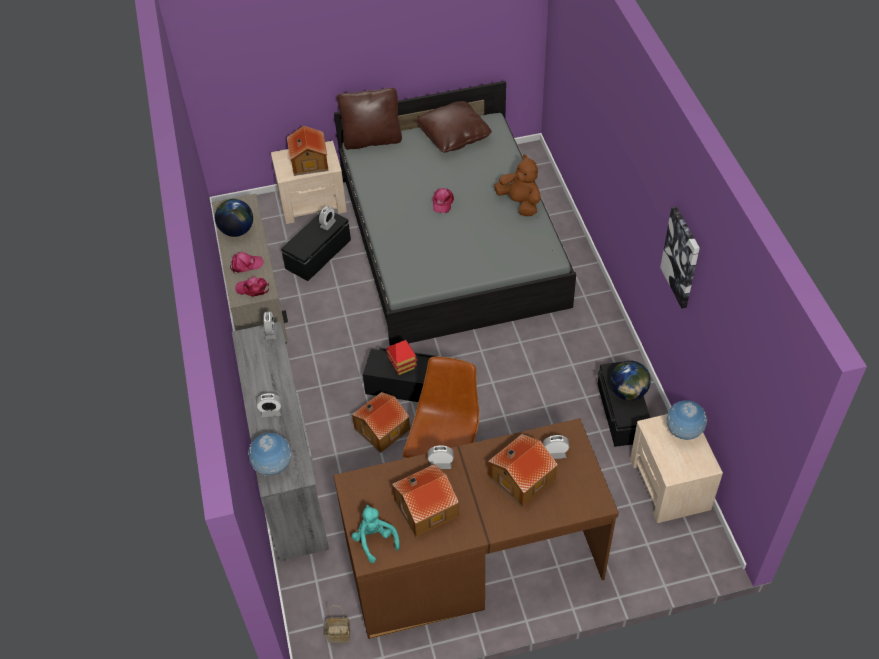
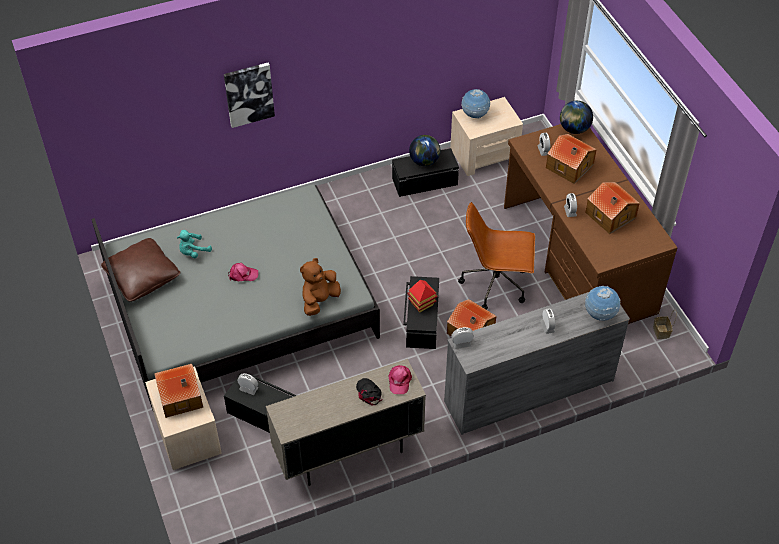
camera: 100 degrees left, 0 degrees up
globe [215,199,253,237] -> globe moved to [560,101,593,134]
pink cap [230,252,263,272] -> black cap [356,378,382,405]
brown pillow [337,88,402,150] -> none
turquoise plush toy [351,505,400,563] -> turquoise plush toy moved to [177,230,212,258]
brown plush toy [495,154,541,216] -> brown plush toy moved to [300,258,341,316]
picture [660,206,700,309] -> picture moved to [224,63,275,128]

